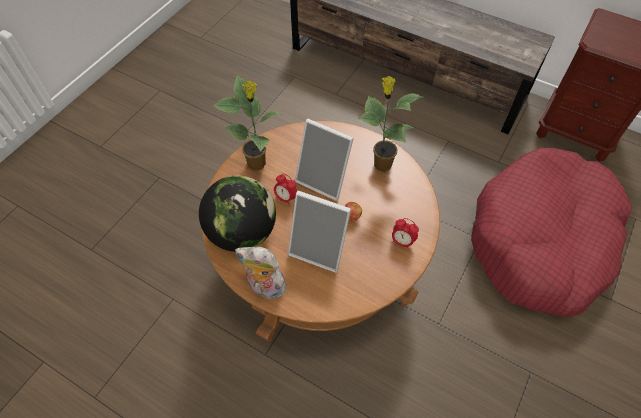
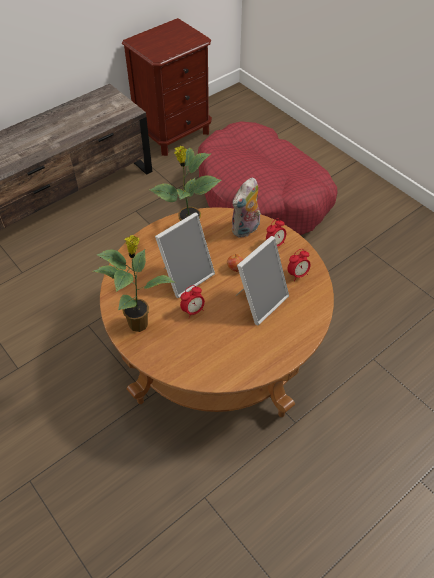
camera: 70 degrees left, 5 degrees down
globe [199,175,276,252] -> none
plush toy [235,247,286,299] -> plush toy moved to [231,178,261,238]
none -> alarm clock [288,249,311,281]

